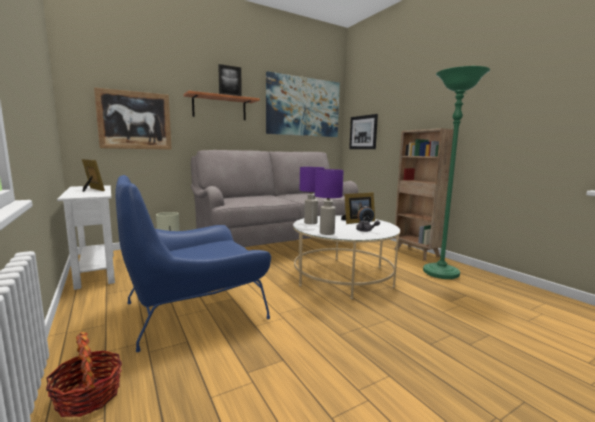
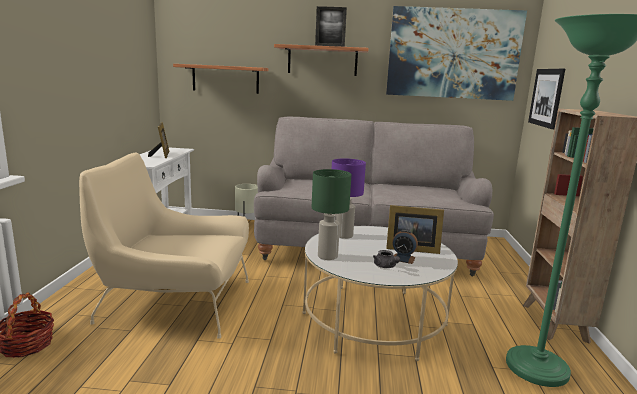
camera: 35 degrees right, 5 degrees up
picture [94,87,172,150] -> shelf [173,64,268,94]
blue armchair [115,175,271,352] -> beige armchair [79,153,249,339]
purple table lamp [315,169,344,235] -> green table lamp [312,169,351,260]

